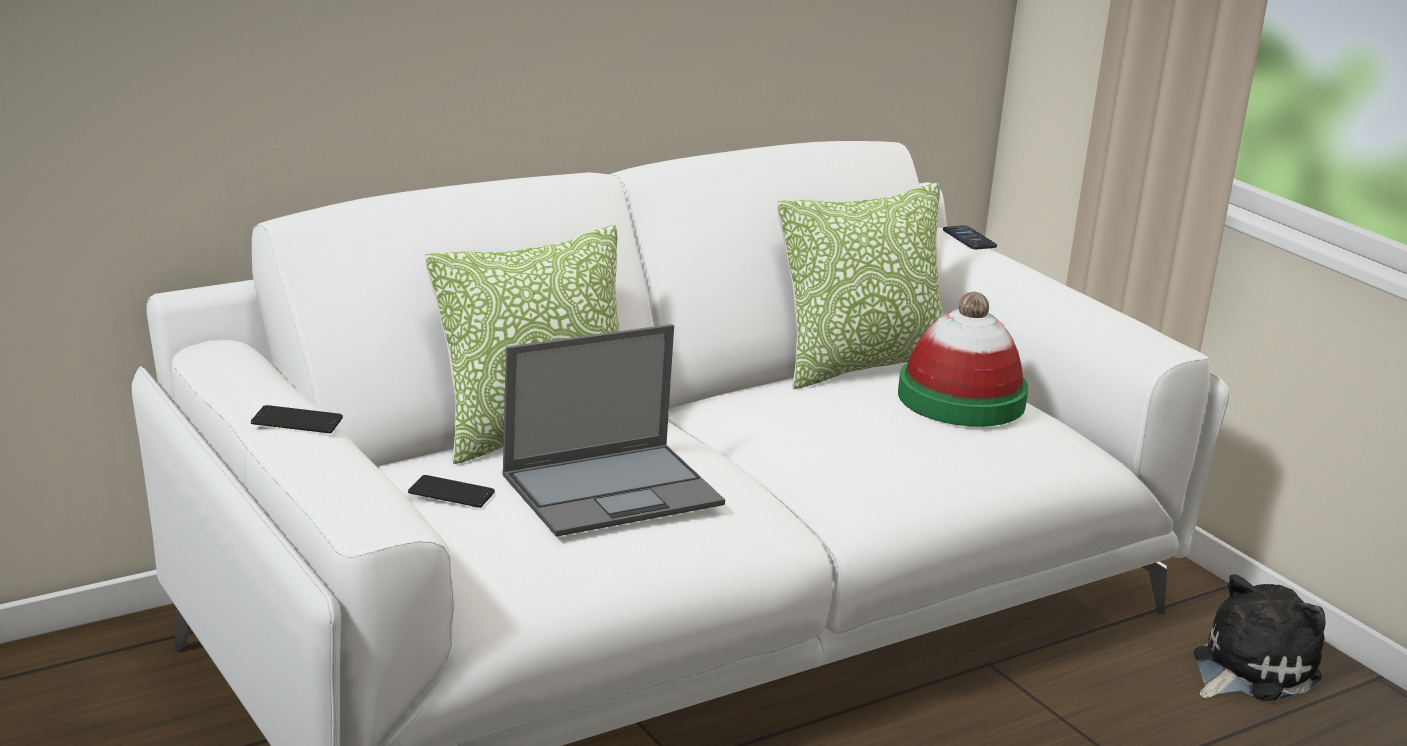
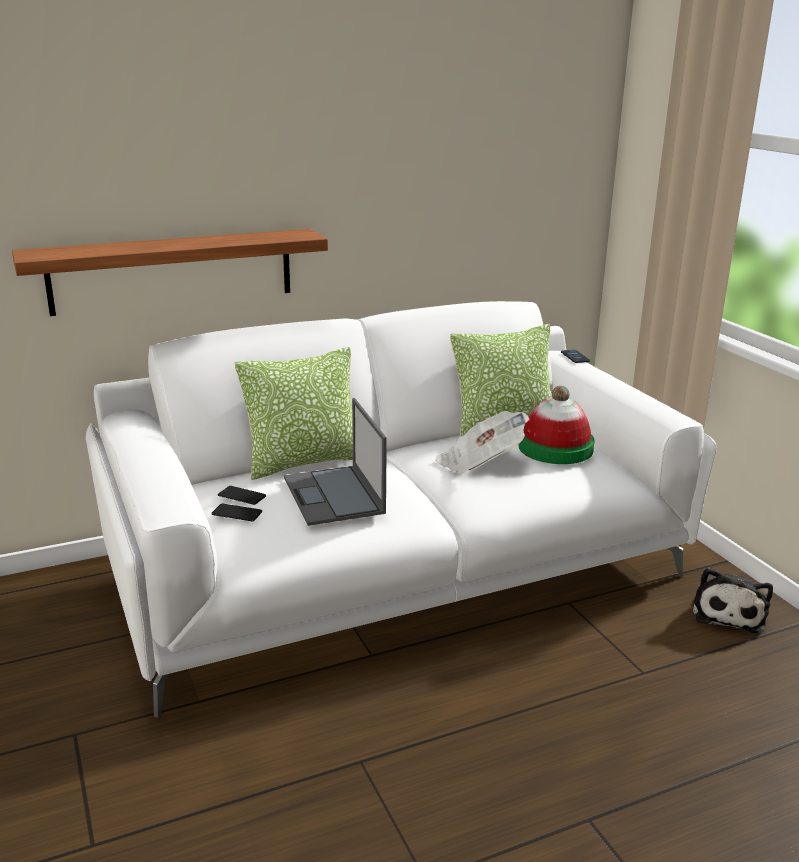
camera: 10 degrees right, 0 degrees up
phone [251,405,343,433] -> phone moved to [211,504,262,521]
laptop [502,324,725,537] -> laptop turned 90 degrees clockwise [284,398,387,526]
plush toy [1194,574,1326,701] -> plush toy turned 135 degrees clockwise [693,567,773,633]
none -> shelf [12,229,328,316]
none -> newspaper [435,411,530,475]

